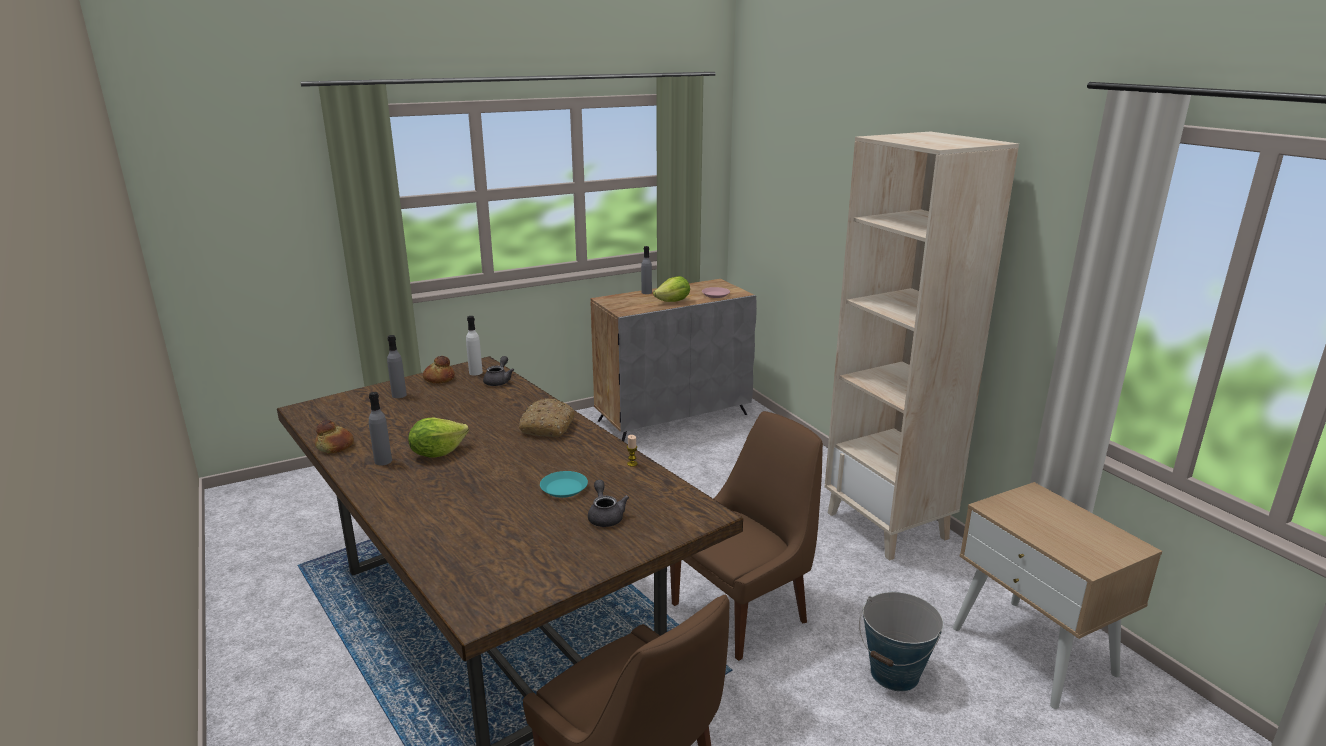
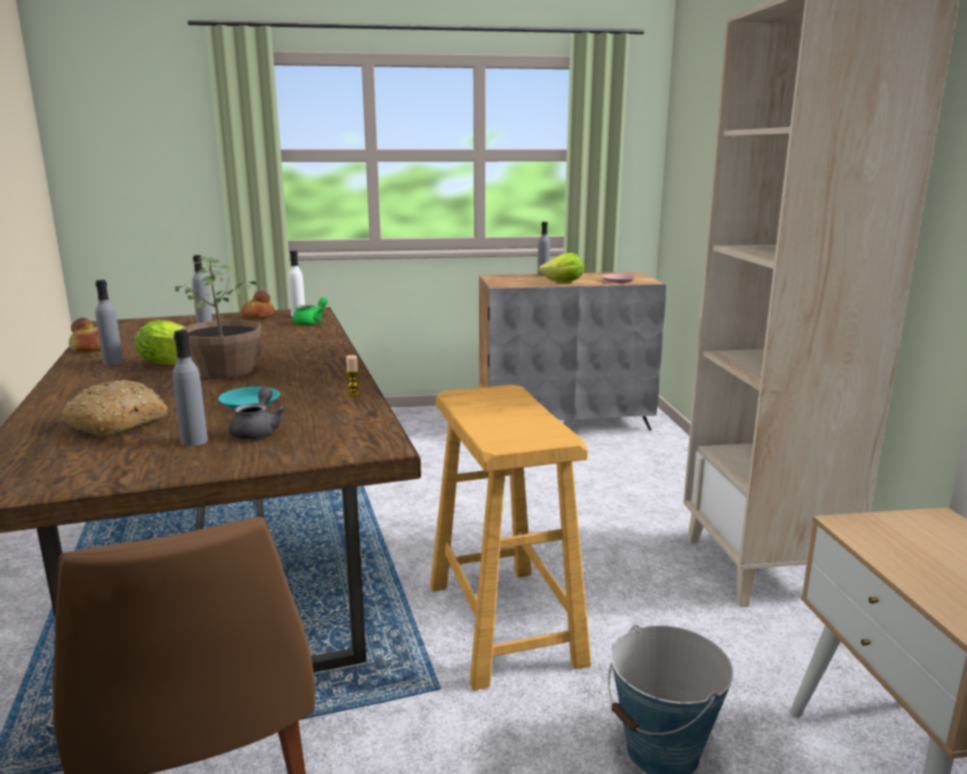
camera: 20 degrees right, 5 degrees down
grey teapot [483,356,514,386] -> green teapot [292,297,328,325]
bread [519,398,575,437] -> bread moved to [63,380,167,437]
brown chair [670,411,823,661] -> beige stool [430,385,591,690]
none -> grey bottle [173,330,208,446]
none -> potted plant [175,257,262,379]

